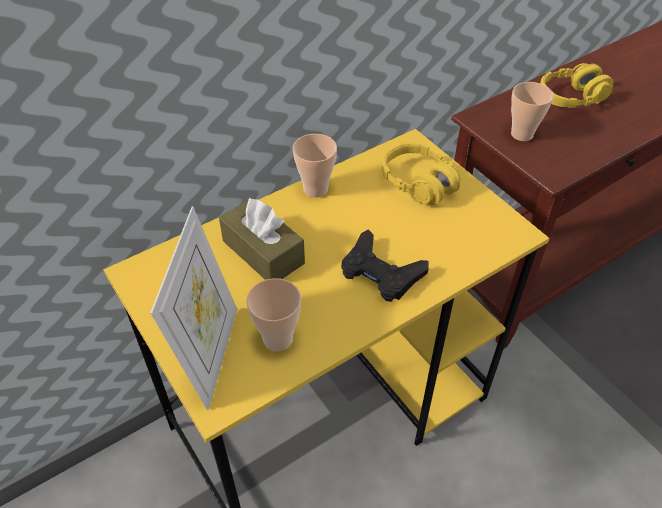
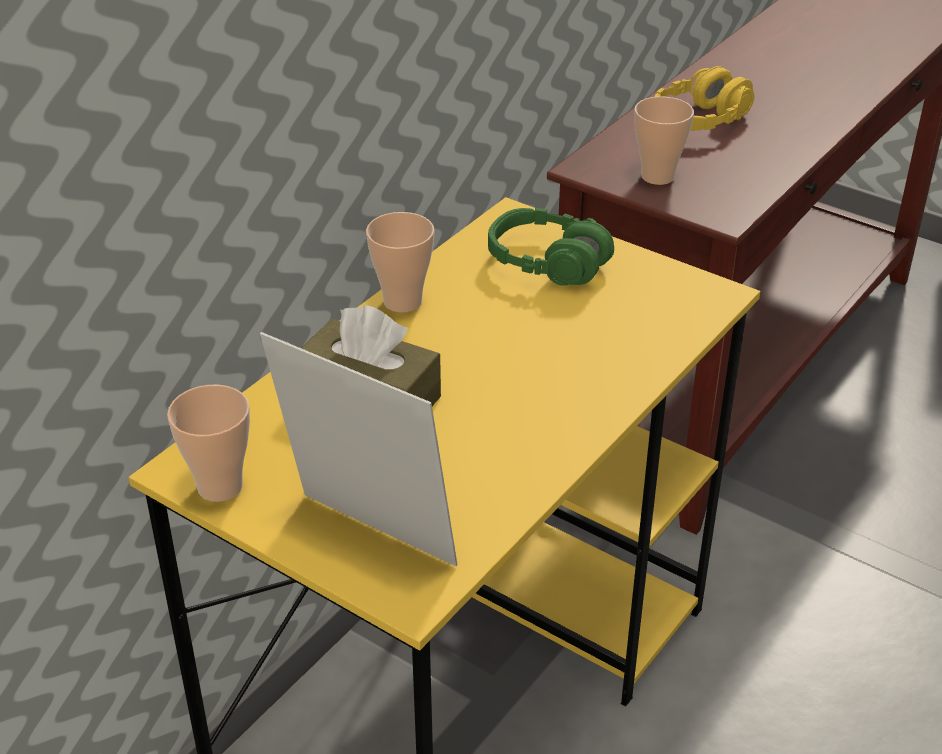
camera: 20 degrees left, 10 degrees down
picture frame [150,207,237,410] -> picture frame turned 45 degrees counterclockwise [260,332,458,566]
cup [246,278,301,351] -> cup moved to [167,385,250,502]
black game controller [341,229,429,302] -> none
yellow headphones [382,142,460,205] -> green headphones [488,208,614,285]

